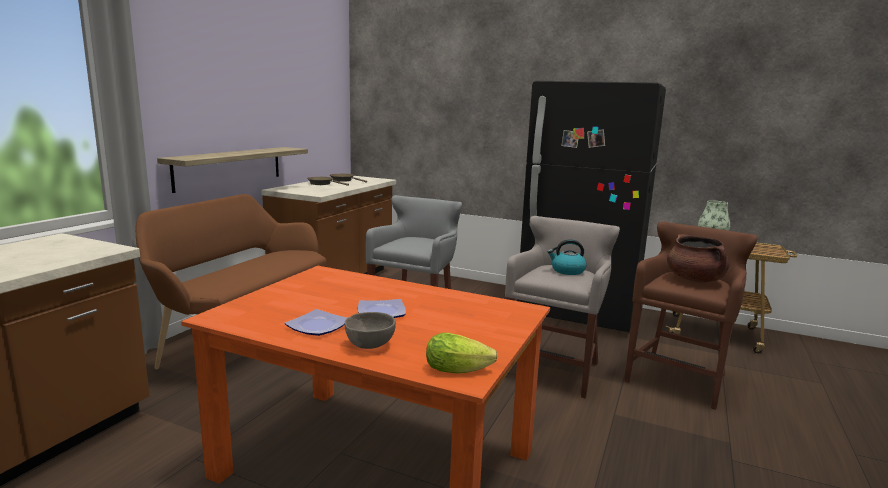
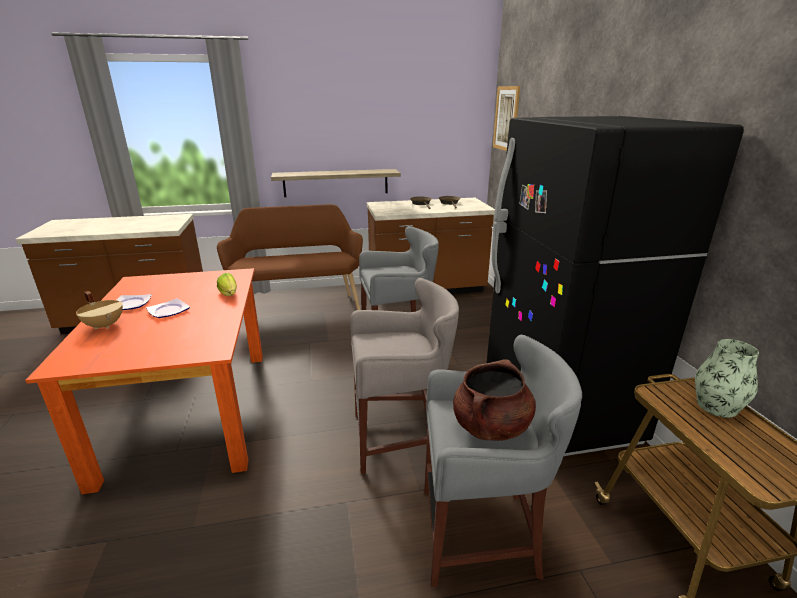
camera: 55 degrees right, 10 degrees up
grey bowl [345,312,396,349] -> beige cooking pot [76,291,123,329]
lettuce [426,333,498,374] -> lettuce moved to [217,273,237,296]
kettle [548,239,587,275] -> none
brown stool [624,221,758,410] -> grey stool [424,335,582,587]
none -> picture [493,86,520,151]

